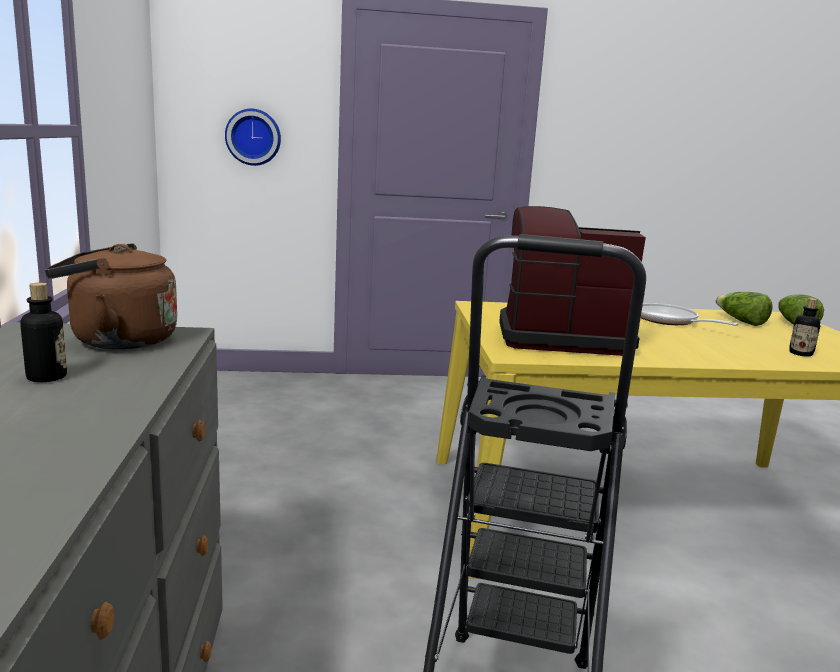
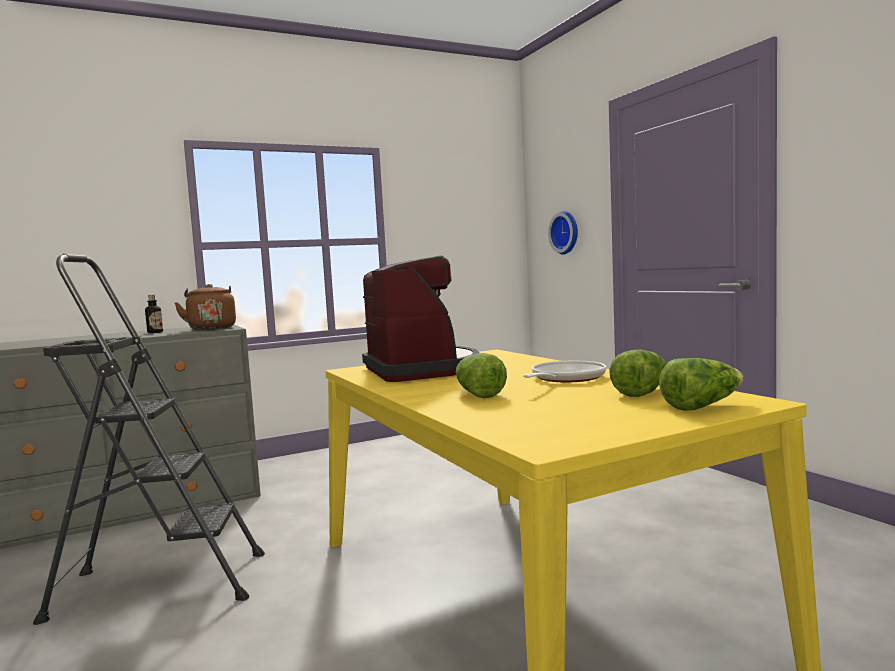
camera: 70 degrees right, 10 degrees down
bottle [789,298,821,357] -> none
none -> lettuce [455,353,507,398]

